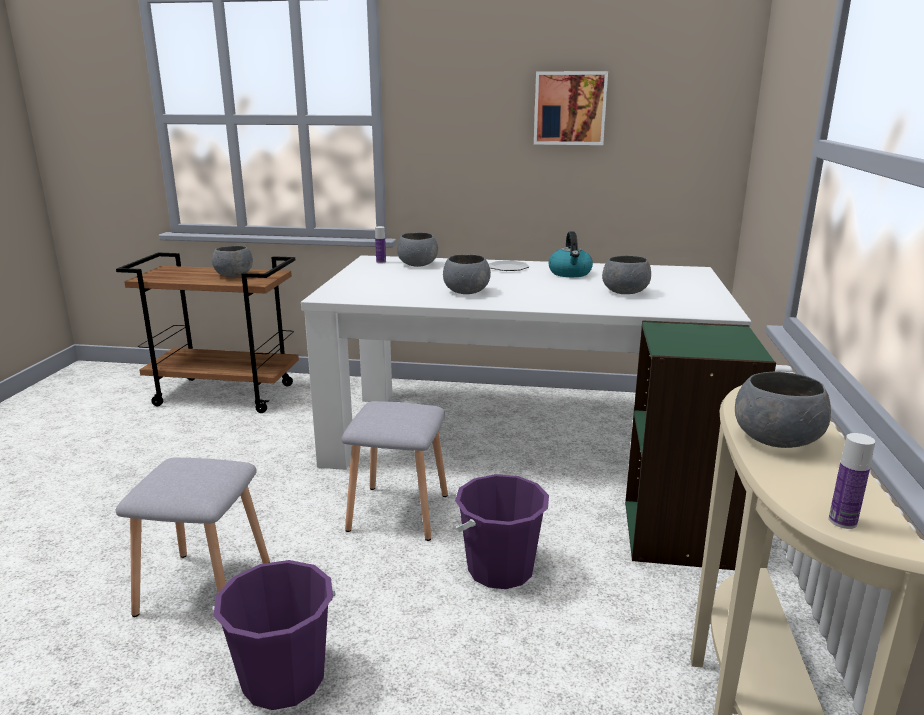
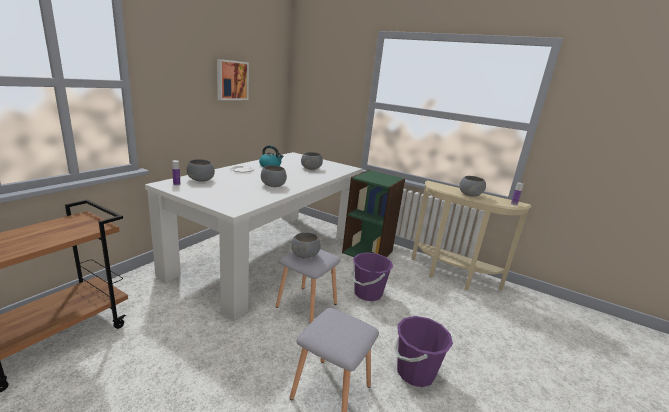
camera: 70 degrees left, 0 degrees up
grey bowl [212,246,253,277] -> grey bowl moved to [291,232,321,258]

